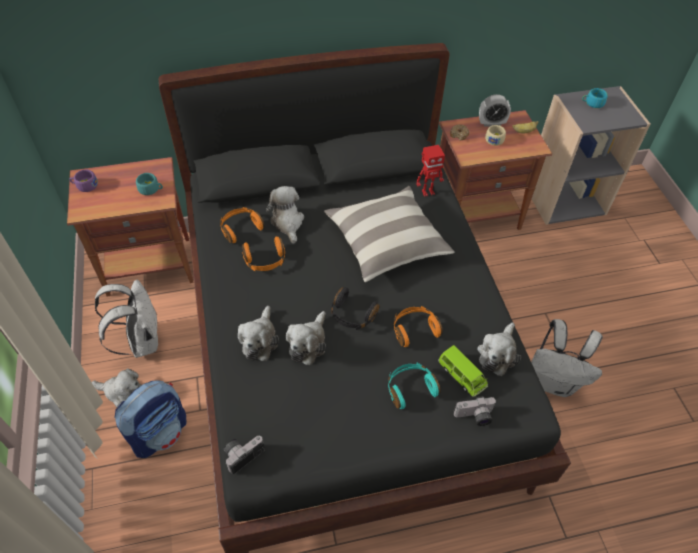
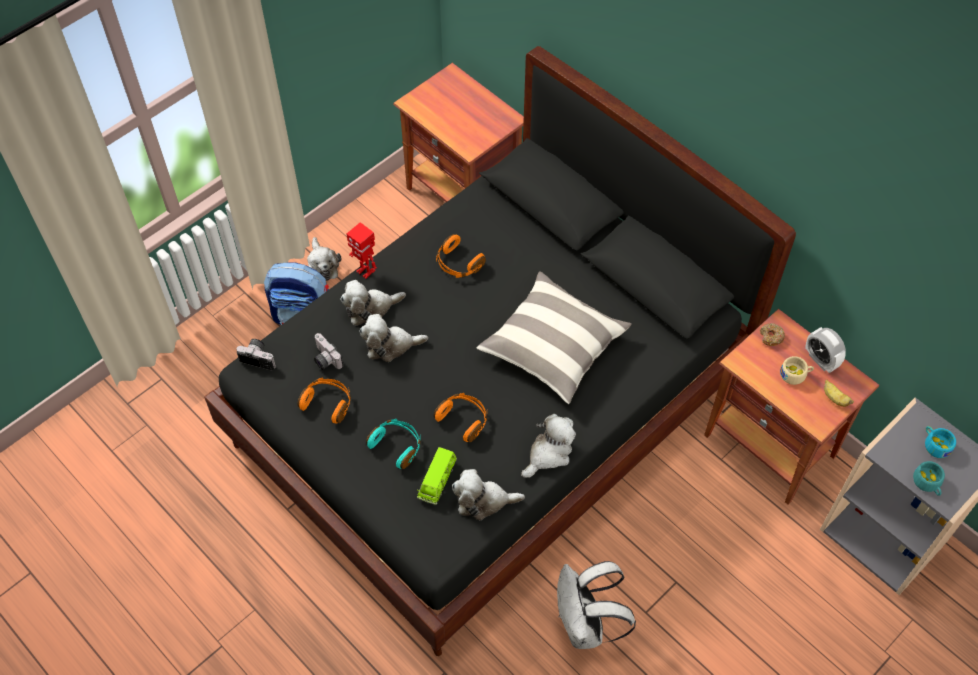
camera: 60 degrees right, 5 degrees up
purple cup [69,170,98,192] -> none
white backpack [95,279,158,358] -> none
turquoise cup [136,173,163,195] -> turquoise cup moved to [913,461,945,496]
orange headphones [220,207,265,243] -> orange headphones moved to [298,377,351,424]
plush toy [266,186,304,243] -> plush toy moved to [521,414,576,478]
black headphones [331,287,379,330] -> none
toy robot [416,145,445,197] -> toy robot moved to [347,222,377,279]
camera [454,396,496,426] -> camera moved to [314,333,344,370]

